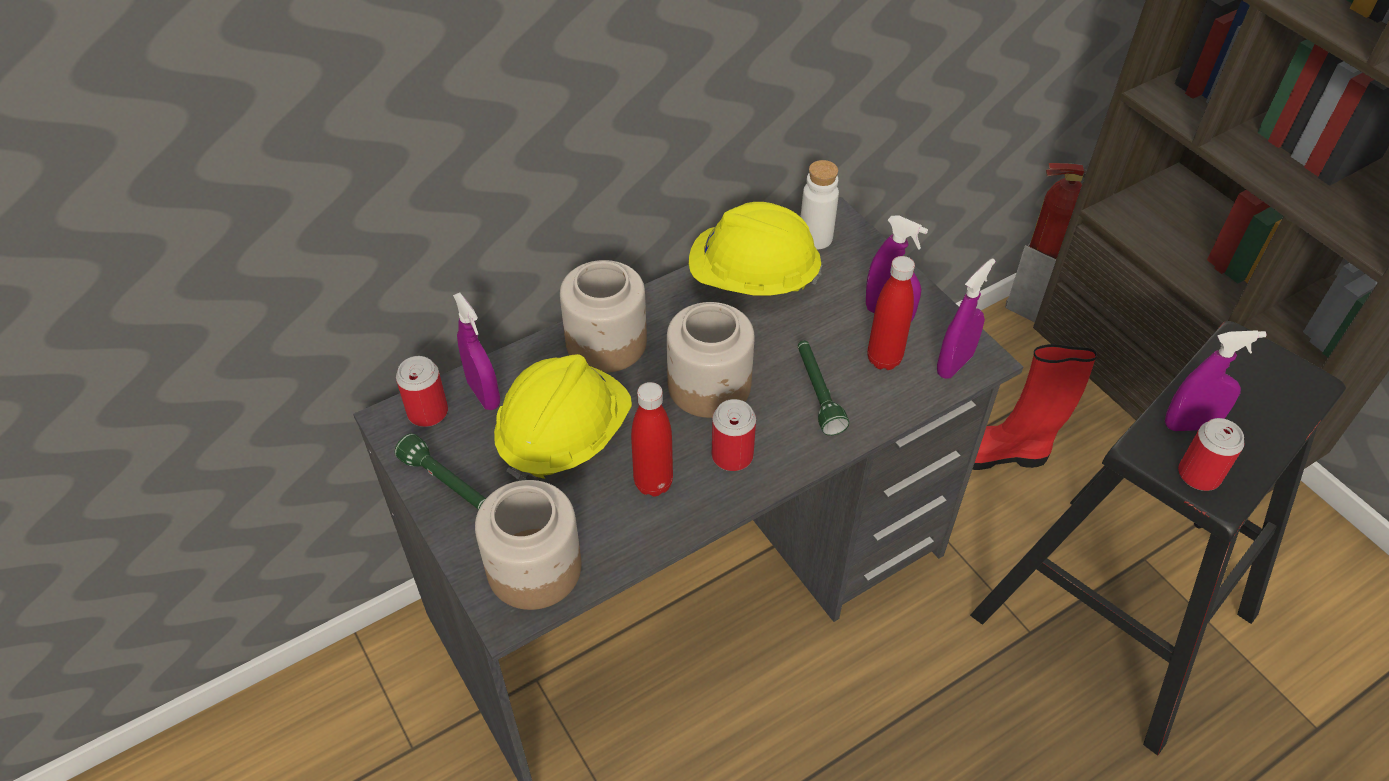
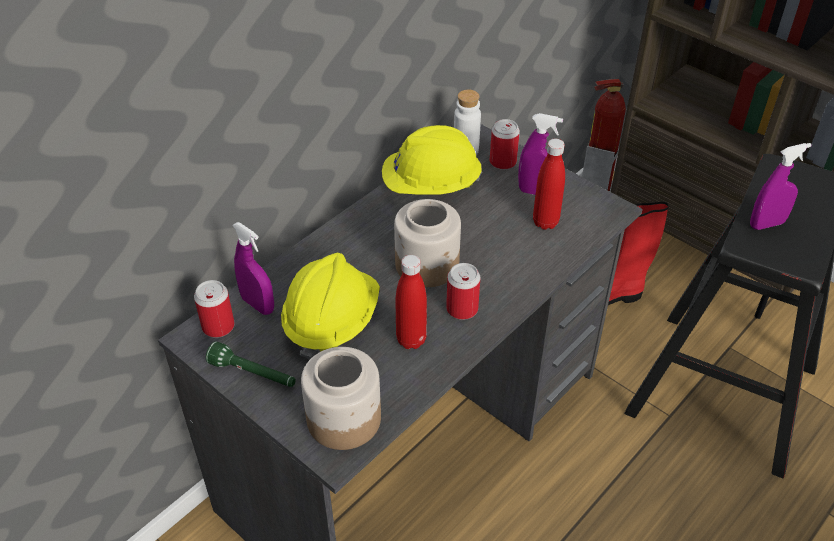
camera: 15 degrees left, 5 degrees down
jar [560,260,647,373] -> none
green flashlight [798,340,849,436] -> none
purple spray bottle [937,258,996,379] -> none
can [1178,418,1244,491] -> can moved to [490,119,520,170]

